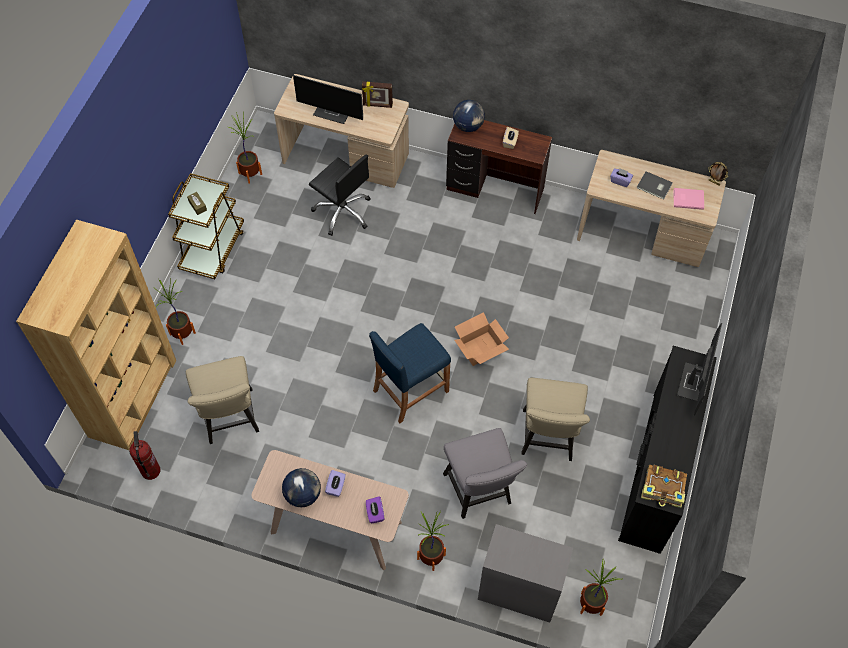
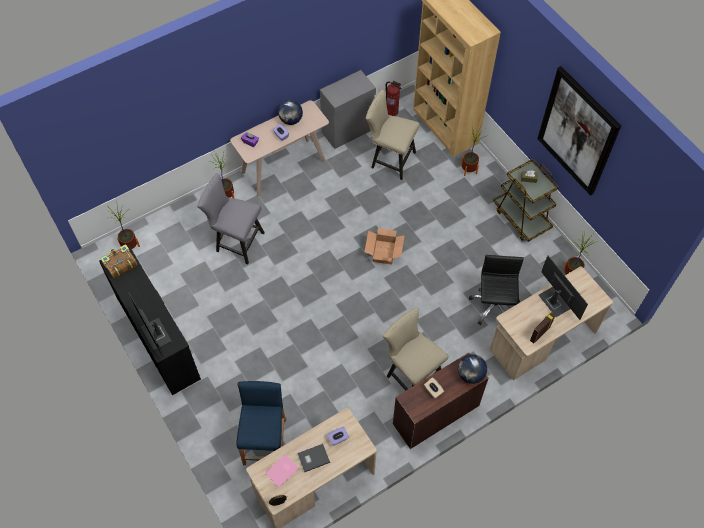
camera: 130 degrees right, 0 degrees up
monitor [293,75,363,124] -> monitor turned 90 degrees clockwise [539,256,588,320]
black office chair [309,155,370,236] -> black office chair turned 105 degrees clockwise [469,255,524,325]
blue stool [369,323,451,423] -> blue stool moved to [236,381,286,465]
cardboard box [454,312,509,366] -> cardboard box moved to [364,228,405,265]
grey cabinet [478,524,573,623] -> grey cabinet moved to [320,70,376,149]
beige chair [521,378,590,461] -> beige chair moved to [383,307,449,391]
none -> picture [537,66,621,196]

